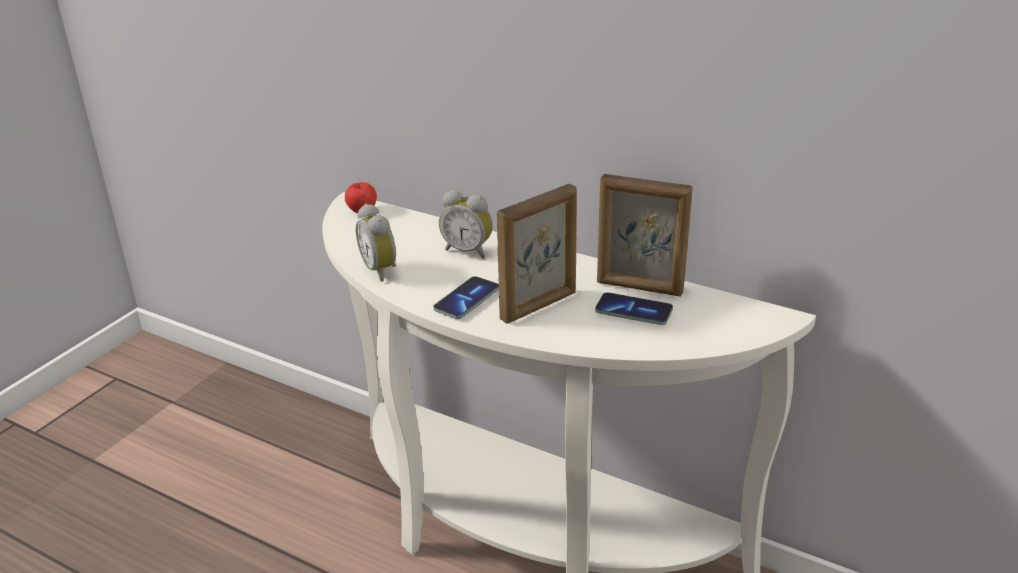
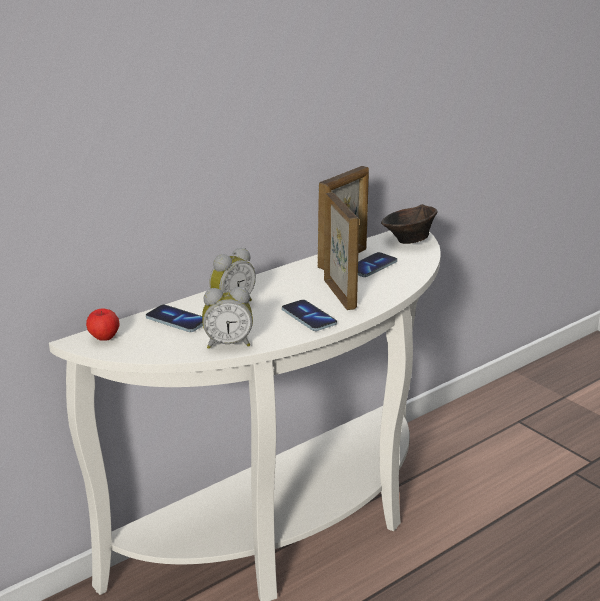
camera: 70 degrees left, 5 degrees down
none -> phone [146,305,203,332]
none -> brown bowl [381,204,437,244]

